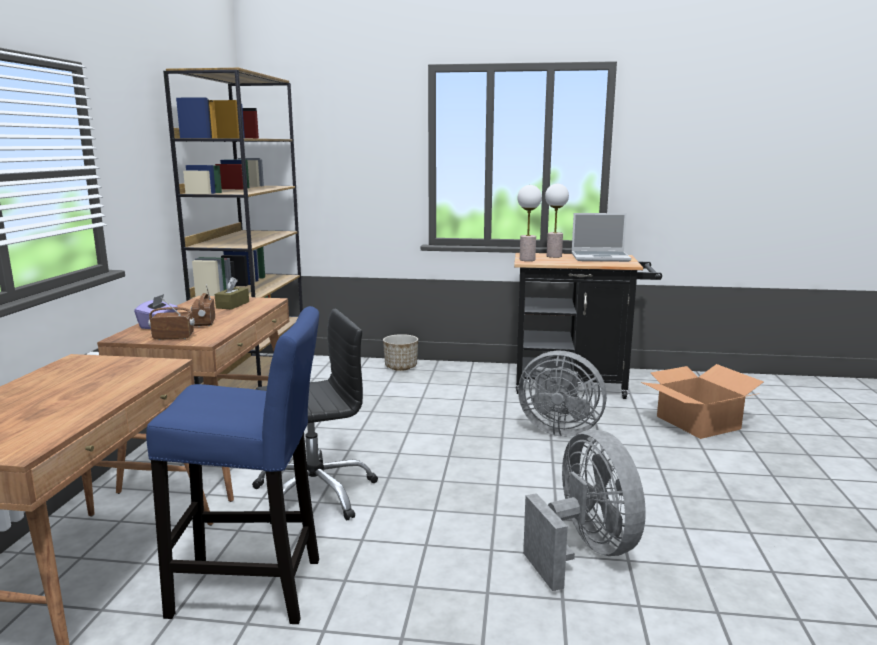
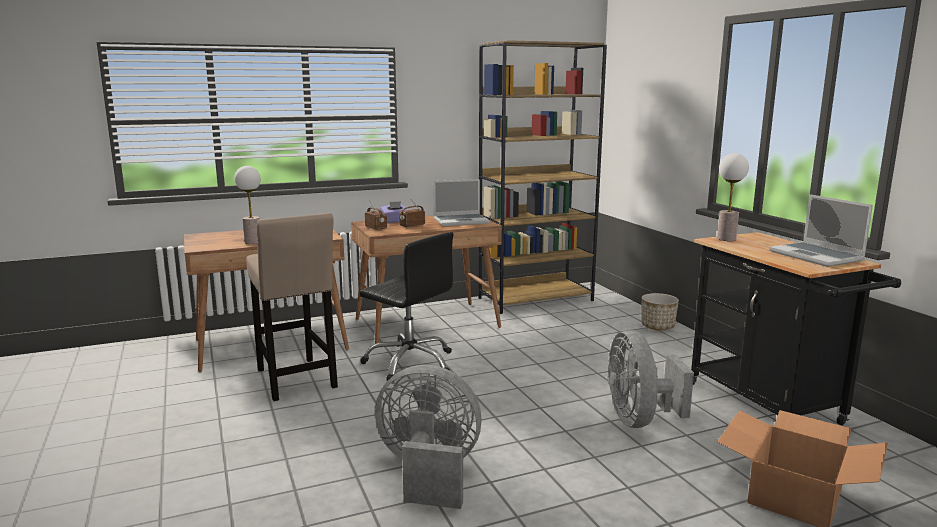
camera: 60 degrees right, 0 degrees up
blue stool [146,306,319,624] -> beige stool [246,213,338,401]
brown tissue box [215,277,249,310] -> laptop [433,179,490,226]
grey fan [523,430,646,591] -> grey fan turned 120 degrees counterclockwise [375,365,482,509]
table lamp [545,184,569,258] -> table lamp moved to [235,166,261,244]

